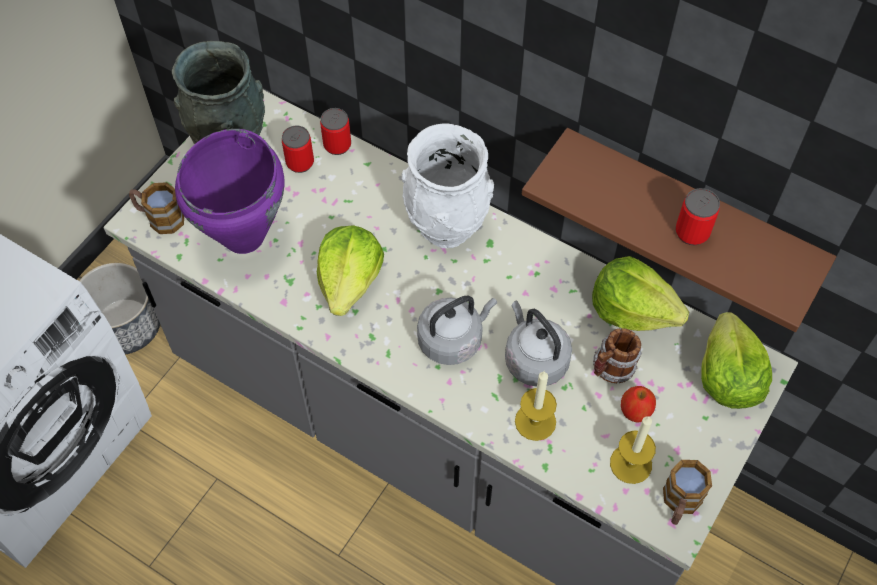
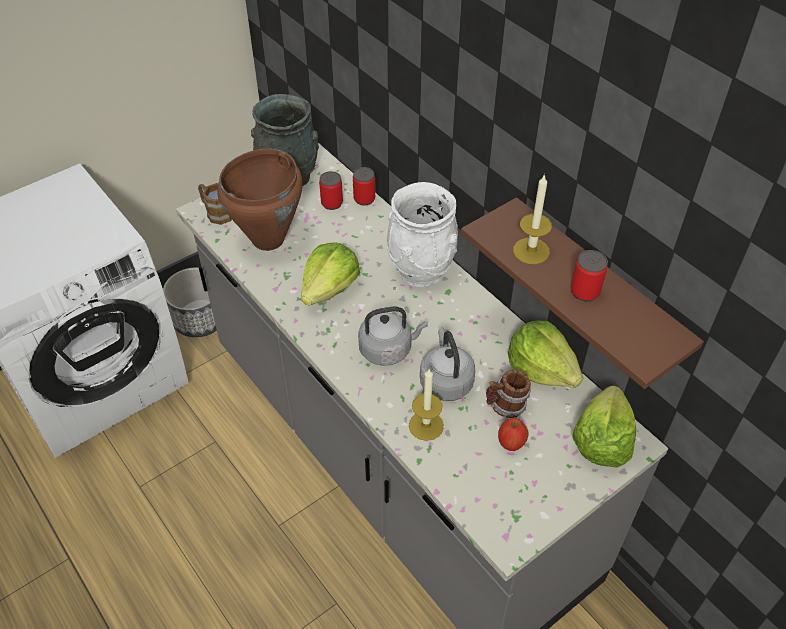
camera: 20 degrees right, 10 degrees down
purple cooking pot [175,129,285,254] -> brown cooking pot [217,148,303,251]
candle [610,416,656,484] -> candle moved to [513,174,552,264]
mug [663,460,712,525] -> none

